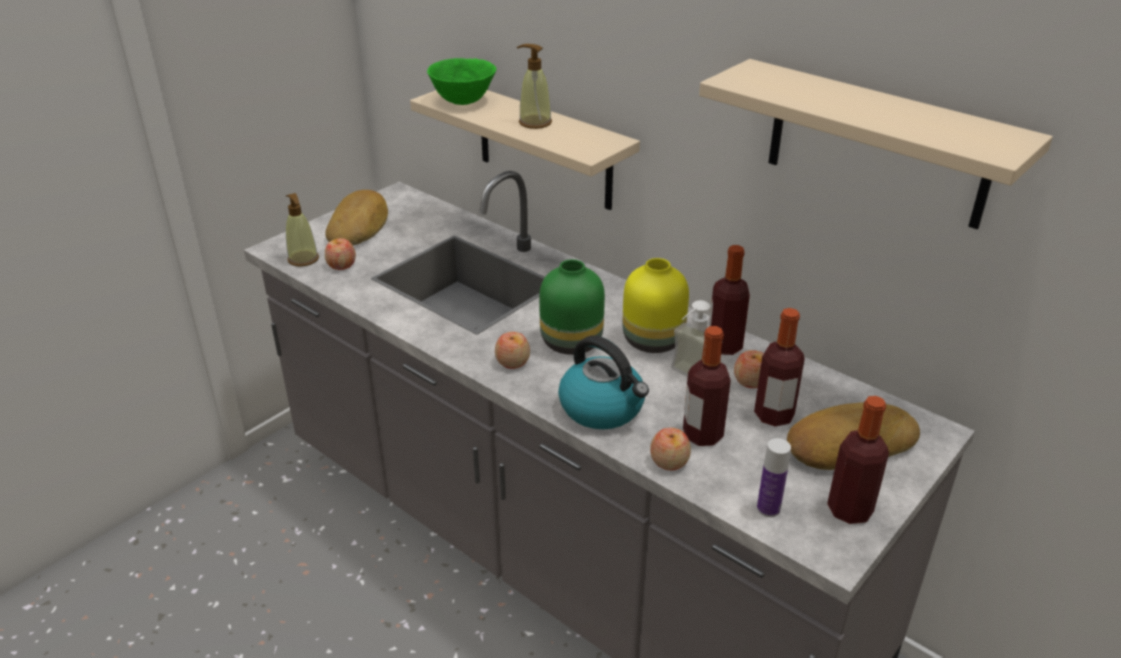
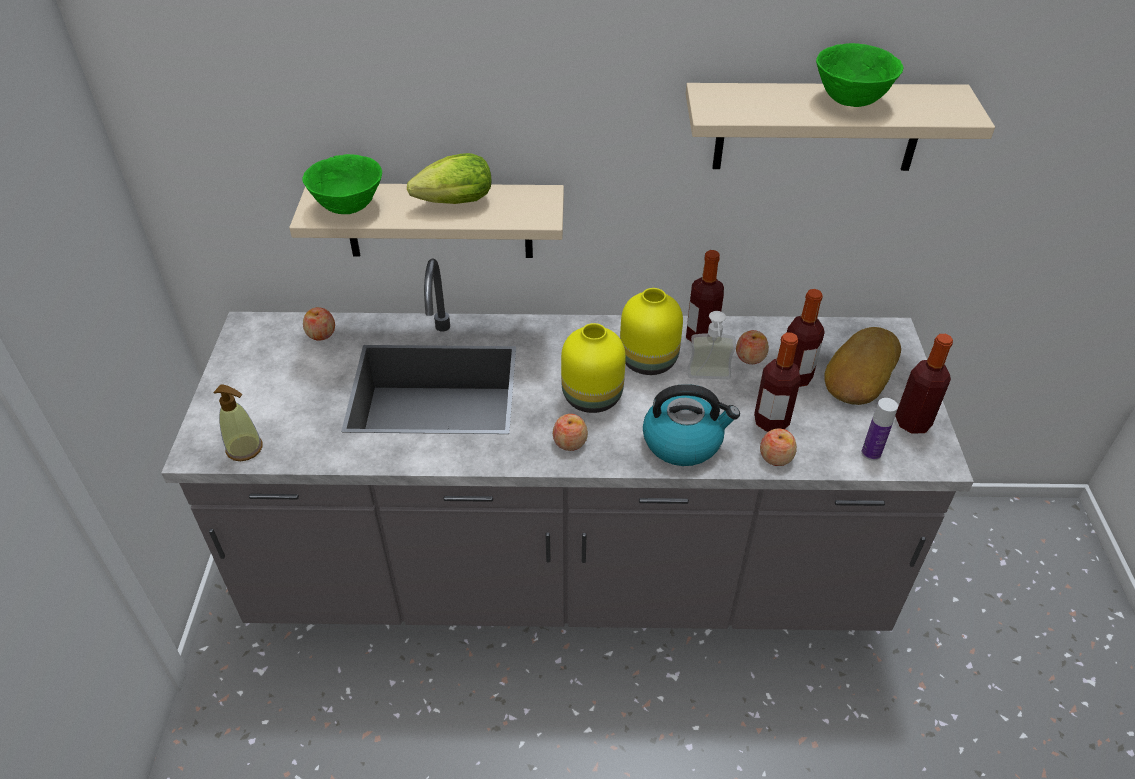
camera: 40 degrees left, 10 degrees up
bread [325,190,388,246] -> none
apple [325,238,356,270] -> apple moved to [303,307,335,341]
soap dispenser [517,44,552,129] -> lettuce [407,153,491,204]
green vase [539,259,605,355] -> yellow vase [561,323,626,413]
none -> green bowl [816,43,904,107]

